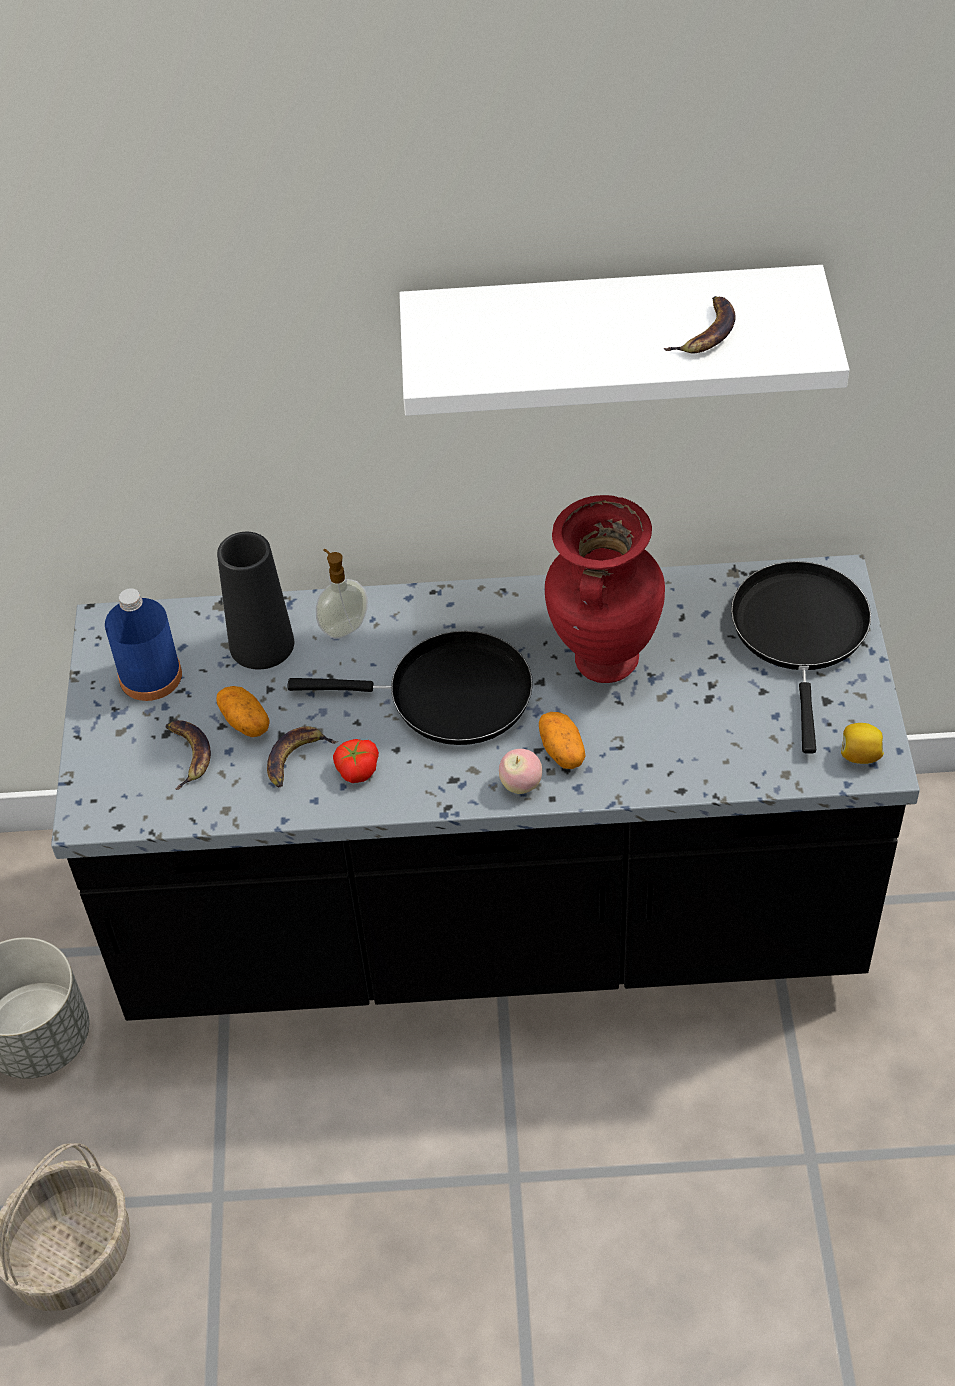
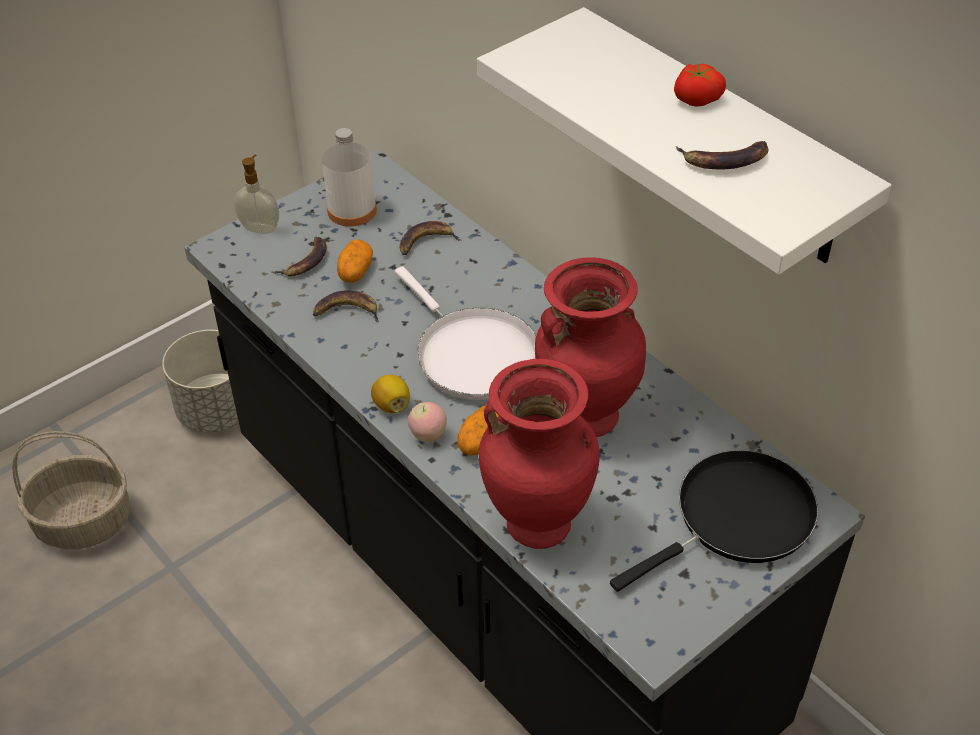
camera: 50 degrees right, 5 degrees down
blue bottle [105,588,182,701] -> white bottle [322,128,377,227]
black vase [217,532,294,669] -> banana [400,221,461,255]
black frying pan [287,631,533,745] -> white frying pan [395,266,536,400]
soap dispenser [316,549,368,639] -> soap dispenser moved to [234,155,279,234]
tomato [333,739,379,783] -> tomato moved to [674,63,726,106]
lemon [841,723,884,764] -> lemon moved to [371,375,410,413]
none -> red vase [479,359,600,549]

